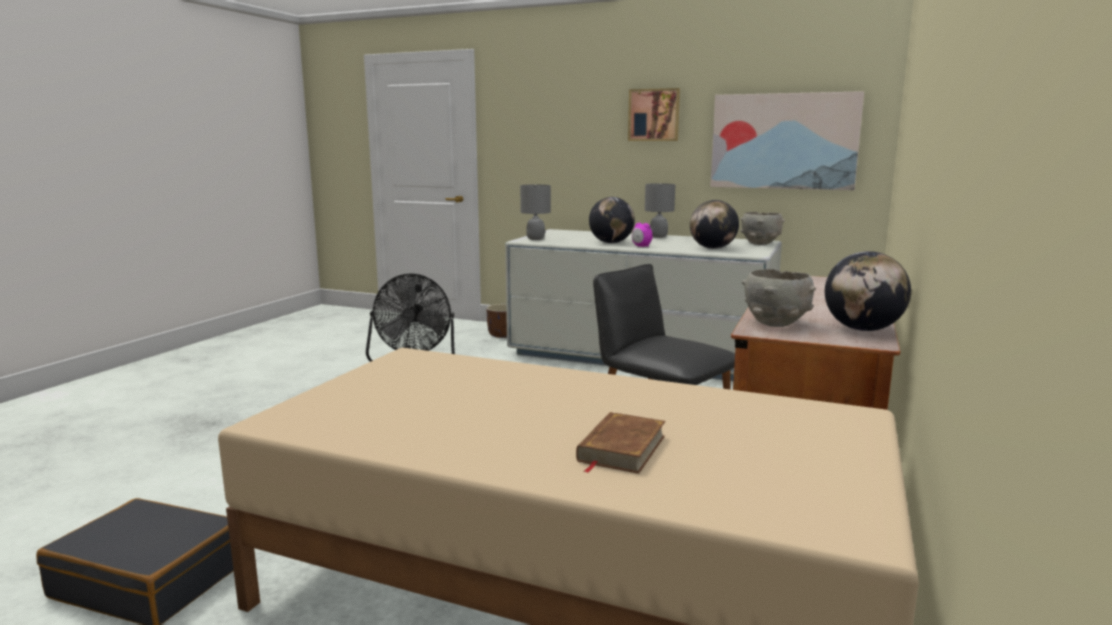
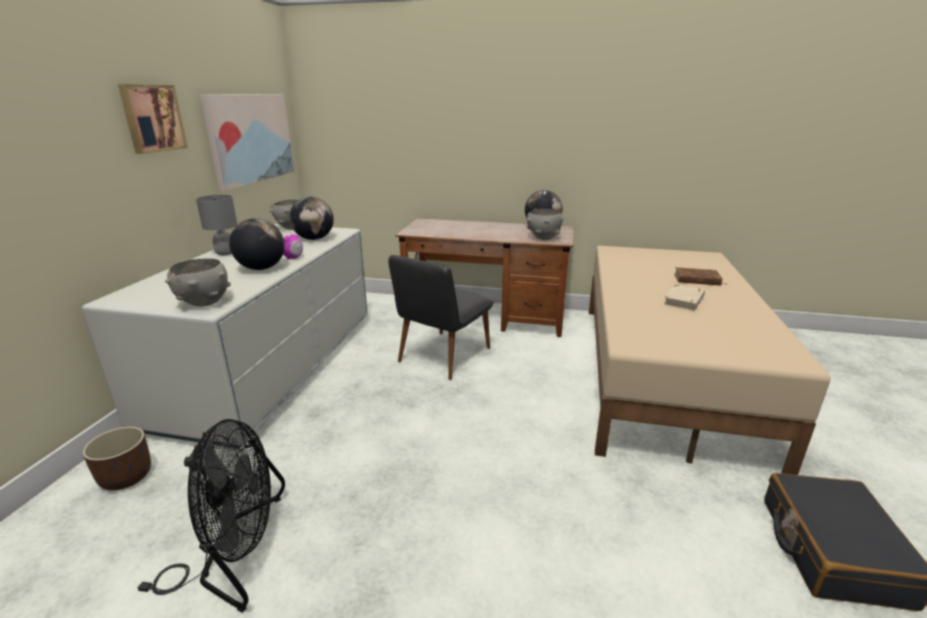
camera: 100 degrees left, 10 degrees up
grey table lamp [520,184,551,240] -> grey bowl [165,258,231,306]
none -> beige book [663,284,705,311]

